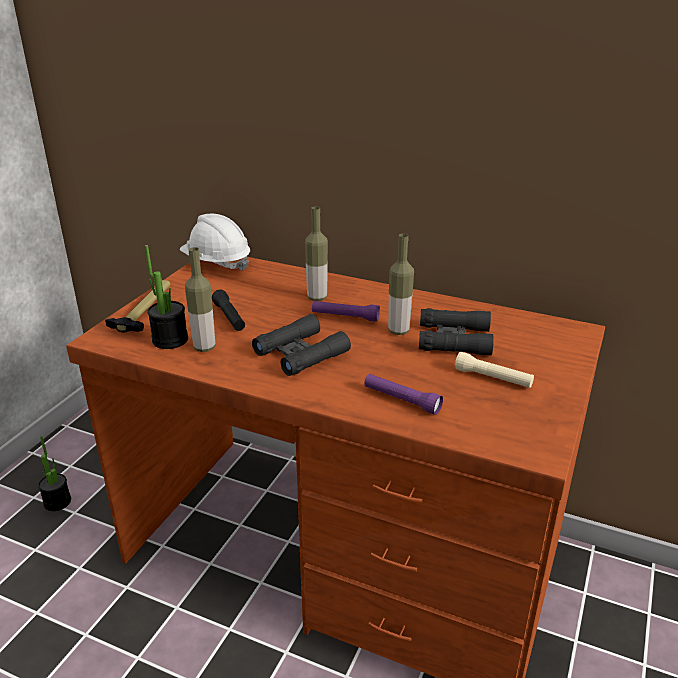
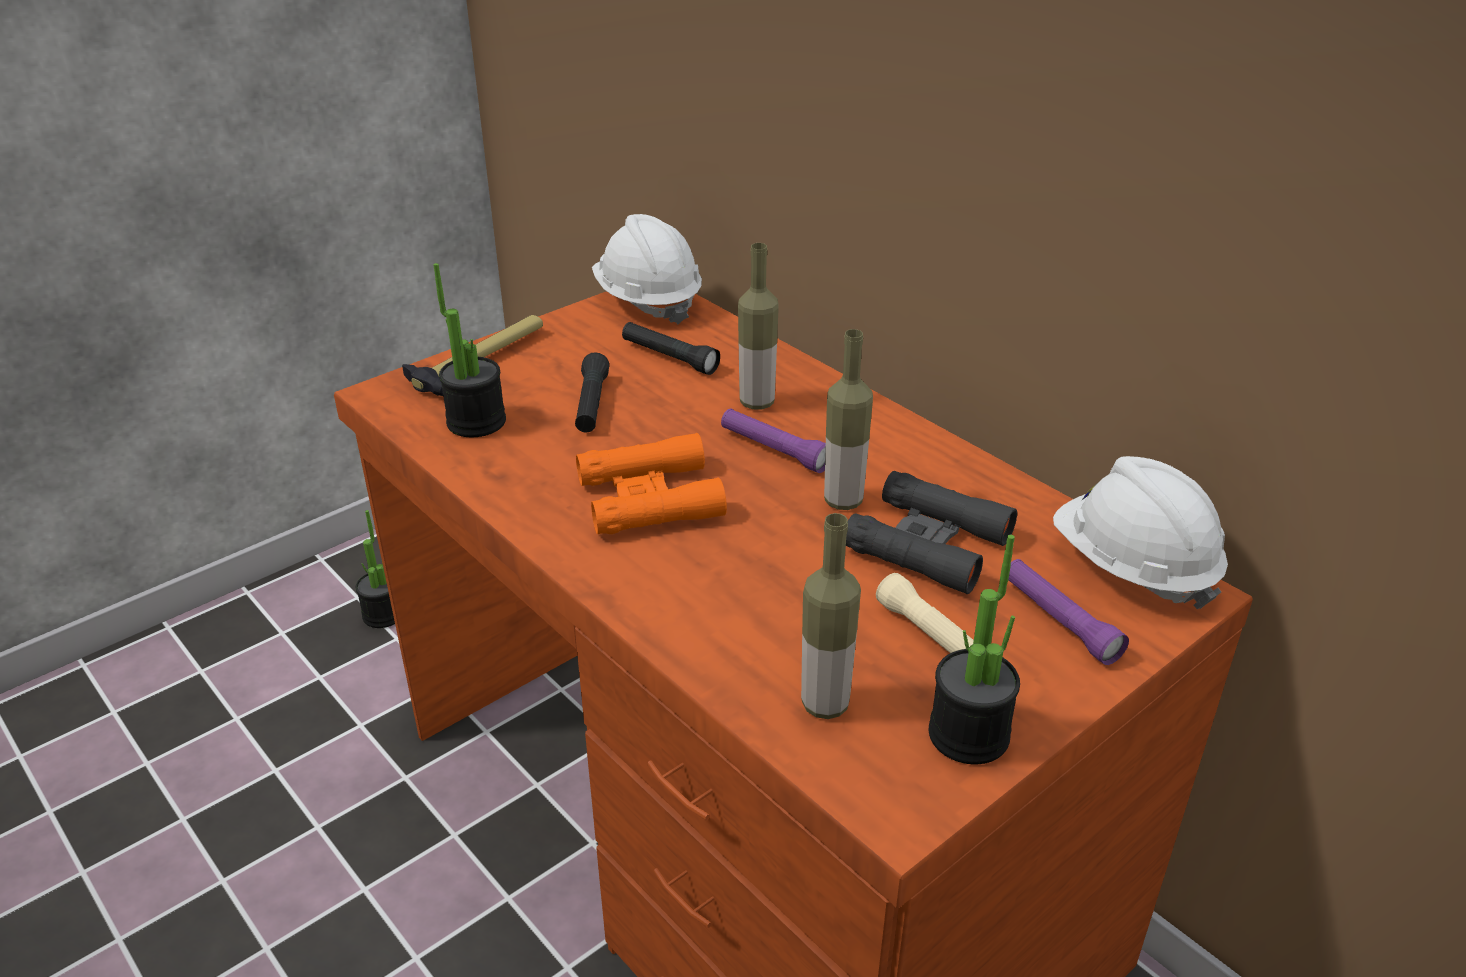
camera: 25 degrees right, 5 degrees up
bottle [185,247,215,352] -> bottle moved to [801,513,861,719]
black binoculars [252,314,351,376] -> orange binoculars [576,433,727,534]
purple flashlight [364,374,443,415] -> purple flashlight moved to [1008,559,1129,665]
none -> black flashlight [622,322,720,375]
none -> potted plant [929,535,1020,764]
none -> white hard hat [1053,456,1228,609]

